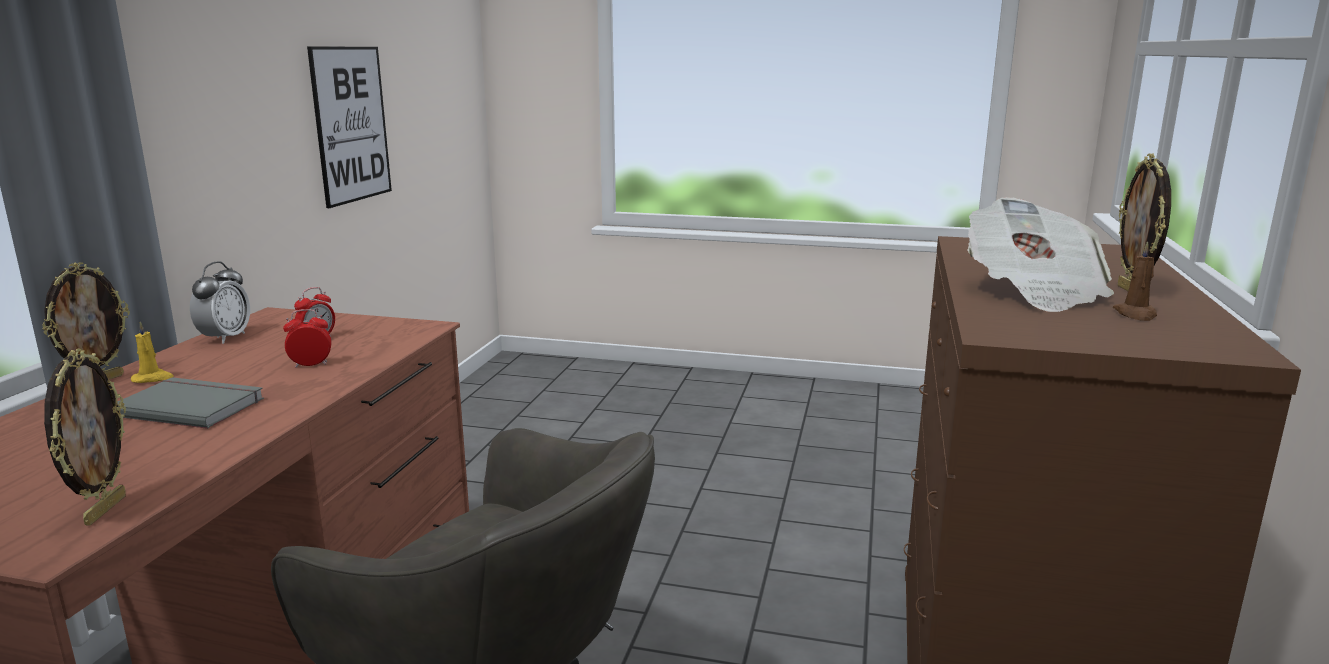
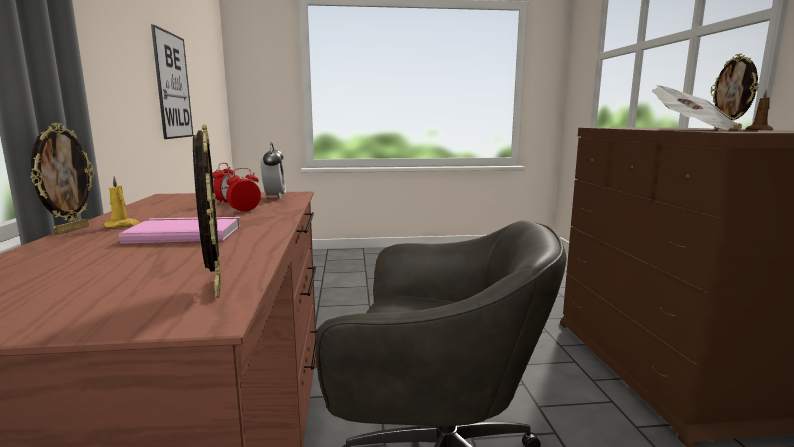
camera: 20 degrees left, 5 degrees down
grey book [117,377,264,429] -> pink book [119,217,241,244]
alarm clock [190,261,250,344] -> alarm clock moved to [261,142,286,199]

